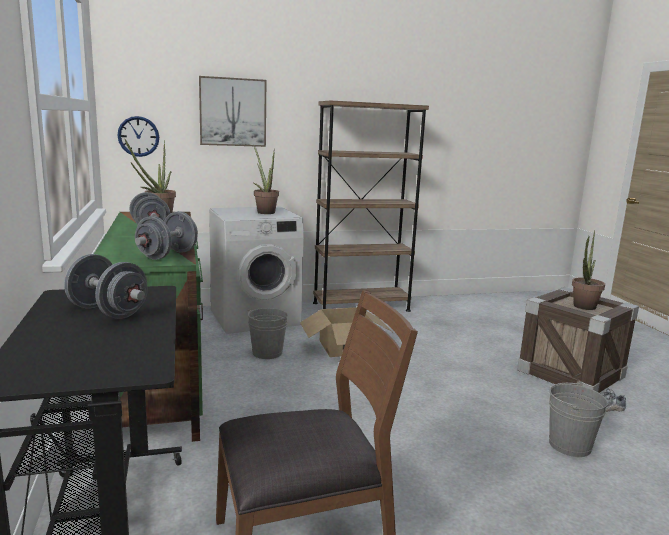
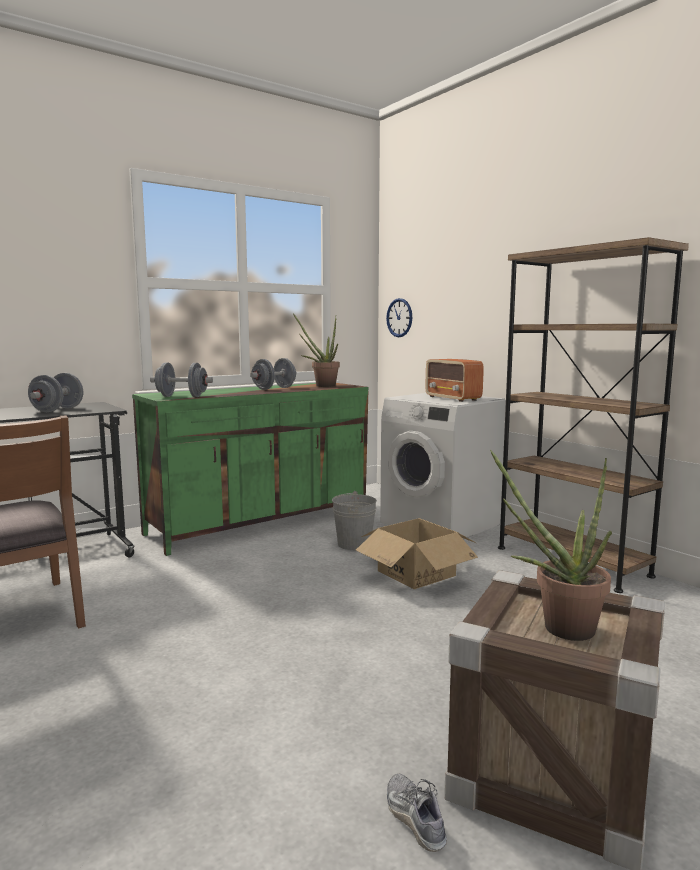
camera: 70 degrees right, 5 degrees down
picture [199,76,266,147] -> none
potted plant [254,146,279,214] -> radio [425,359,484,402]
grey bucket [549,381,608,457] -> none

